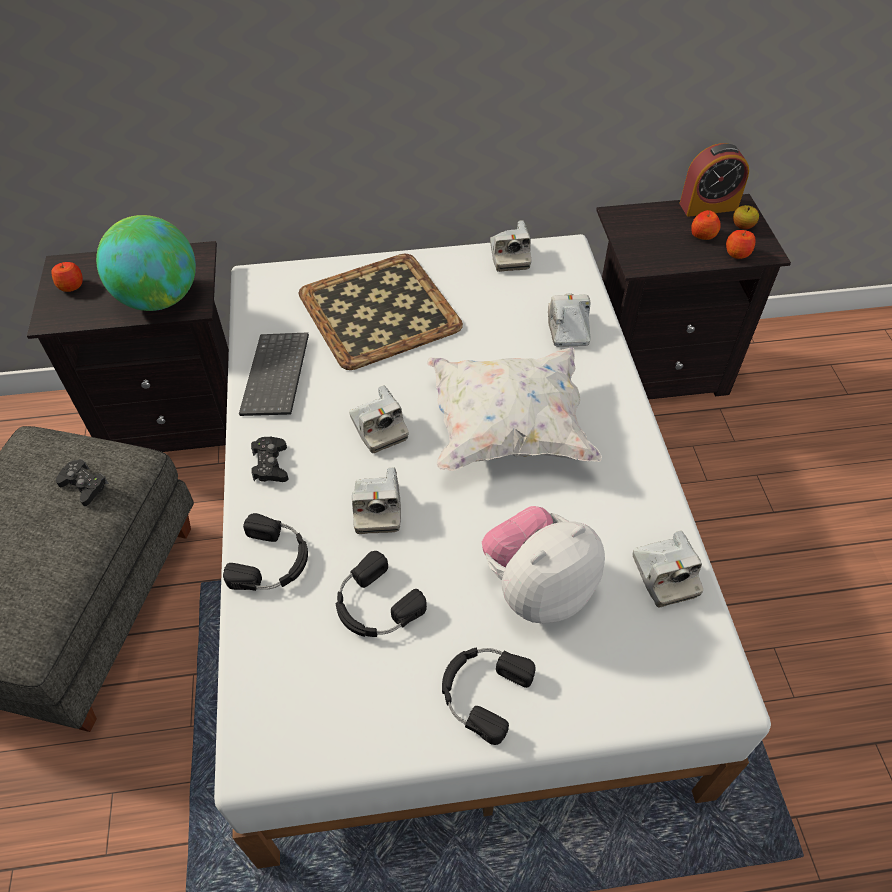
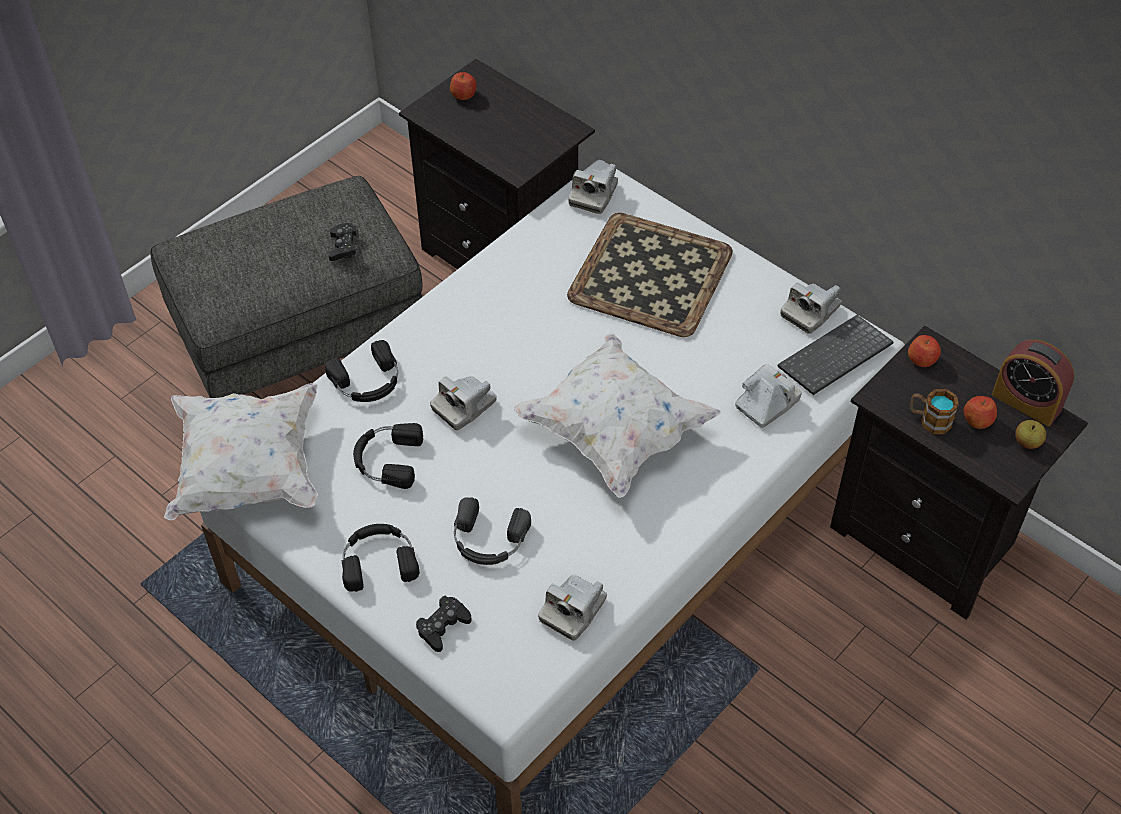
camera: 50 degrees right, 0 degrees up
globe [96,215,196,311] -> none
keyboard [239,332,309,416] -> keyboard moved to [778,315,893,395]
black game controller [251,437,288,482] -> black game controller moved to [416,596,471,652]
camera [349,385,409,453] -> camera moved to [568,164,618,214]
plush toy [482,506,605,624] -> black headphones [454,497,531,565]
apple [726,230,756,259] -> apple moved to [908,335,941,367]
none -> white pillow [164,383,318,521]
none -> mug [910,389,959,434]

